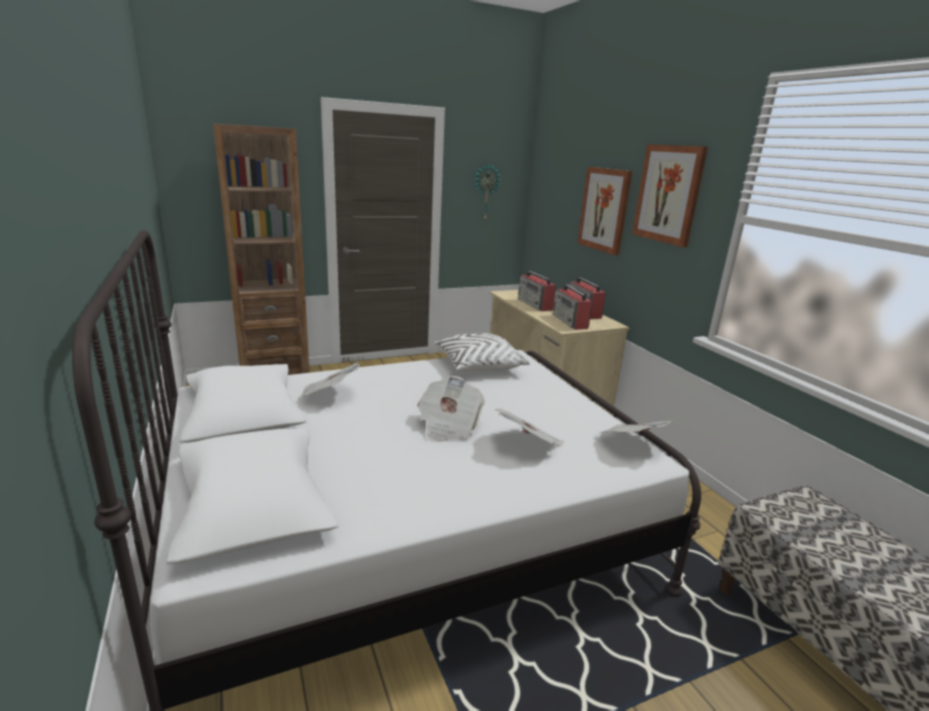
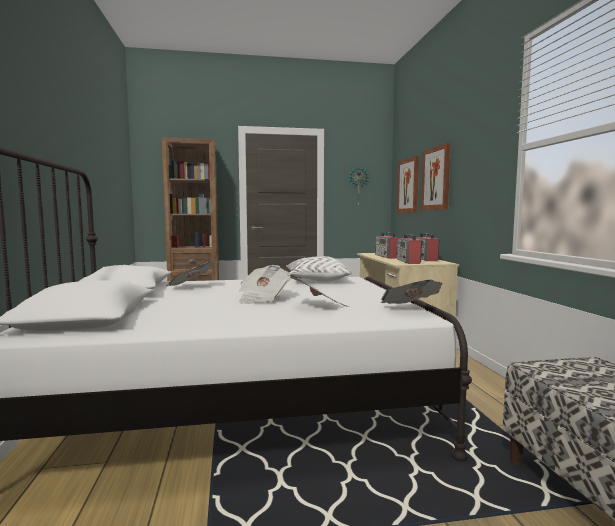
camera: 15 degrees right, 15 degrees down
picture [632,144,708,247] -> picture moved to [397,156,419,213]

